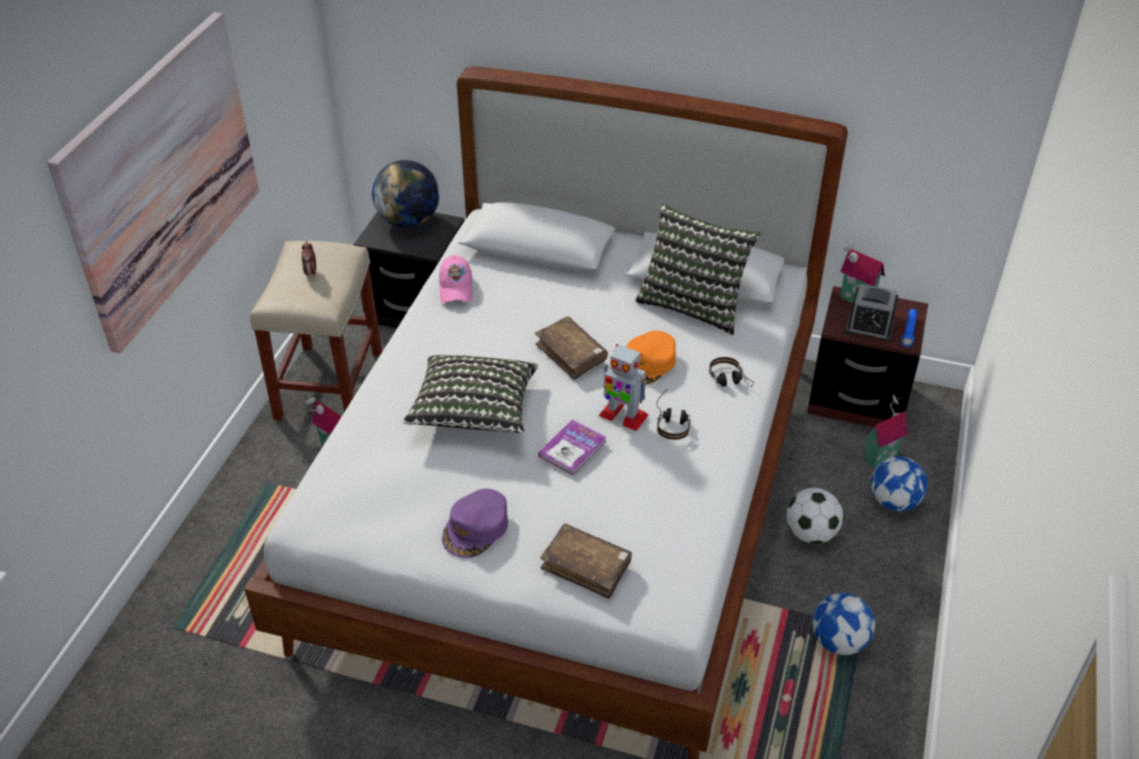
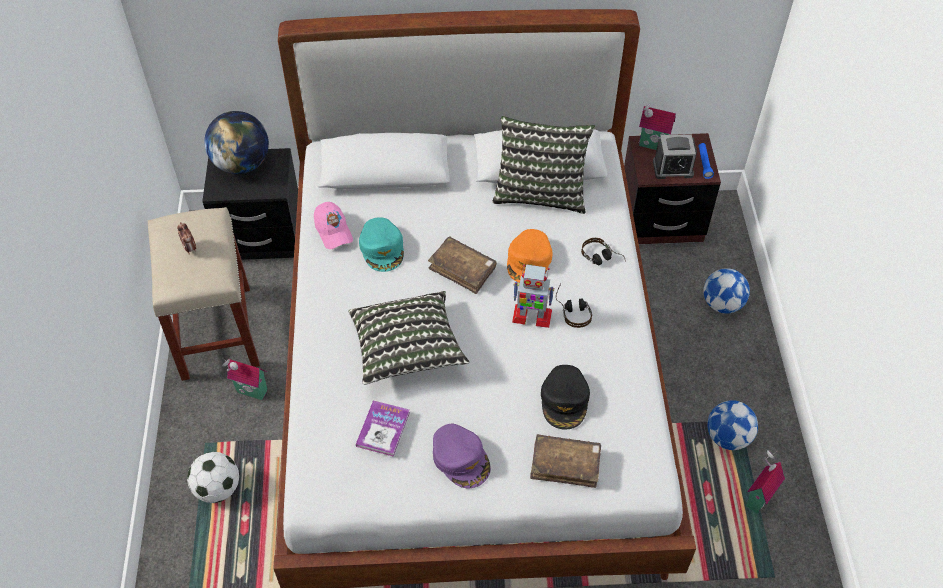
camera: 20 degrees left, 10 degrees up
picture [47,12,259,353] -> none
purple cap [442,488,508,558] -> purple cap turned 45 degrees counterclockwise [433,424,491,488]
book [538,420,607,475] -> book moved to [356,400,410,456]
football [787,488,843,544] -> football moved to [187,452,239,503]
toy house [864,394,908,468] -> toy house moved to [746,450,785,514]
none -> turquoise cap [359,217,404,272]
none -> black cap [541,365,590,430]

